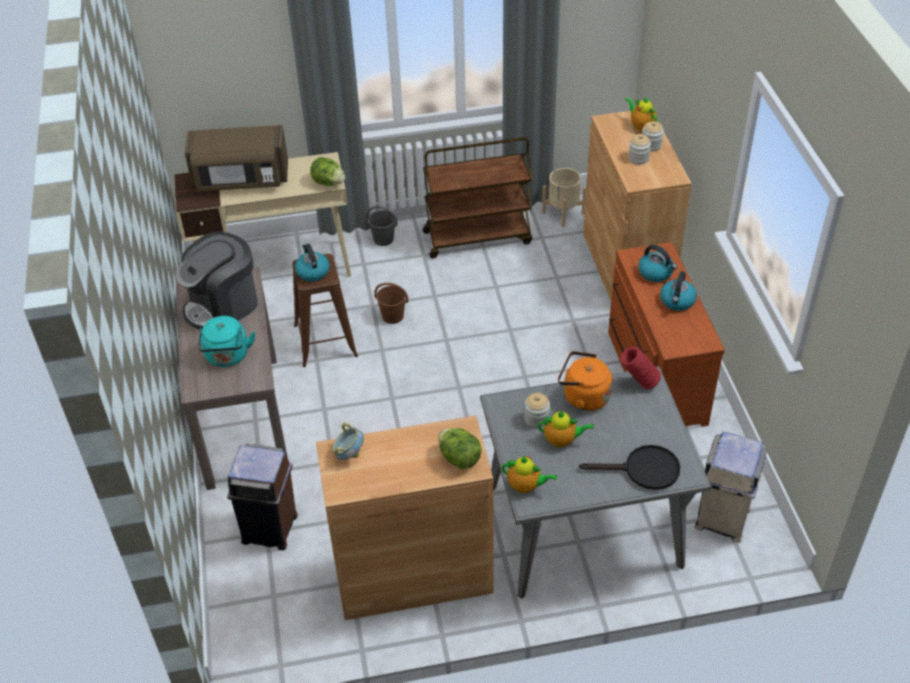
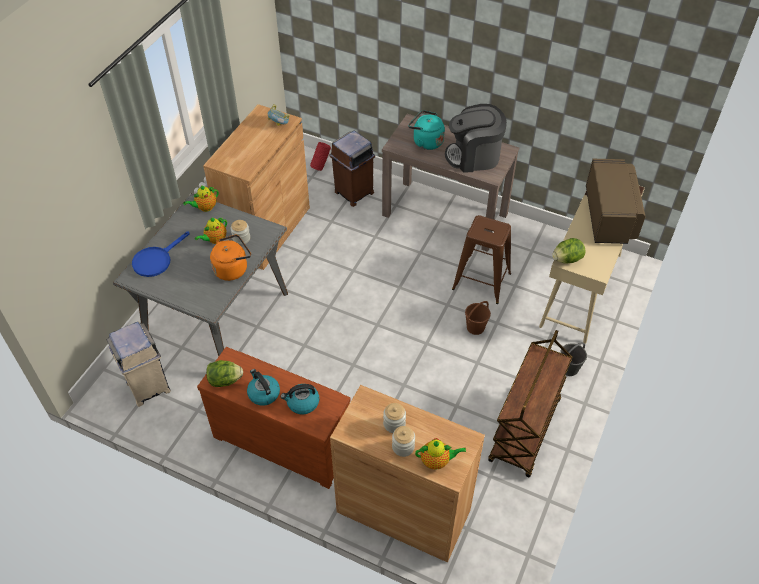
camera: 125 degrees right, 5 degrees up
coffee machine [176,232,258,330] -> coffee machine turned 90 degrees counterclockwise [445,104,507,173]
brown microwave [185,125,288,192] -> brown microwave turned 150 degrees clockwise [586,159,646,244]
kettle [295,244,330,282] -> none
lettuce [438,428,482,470] -> lettuce moved to [206,360,243,387]
beige planter [542,168,586,227] -> none
black frying pan [579,445,680,490] -> blue frying pan [132,231,189,277]
red vase [620,347,661,389] -> red vase moved to [310,142,331,171]

